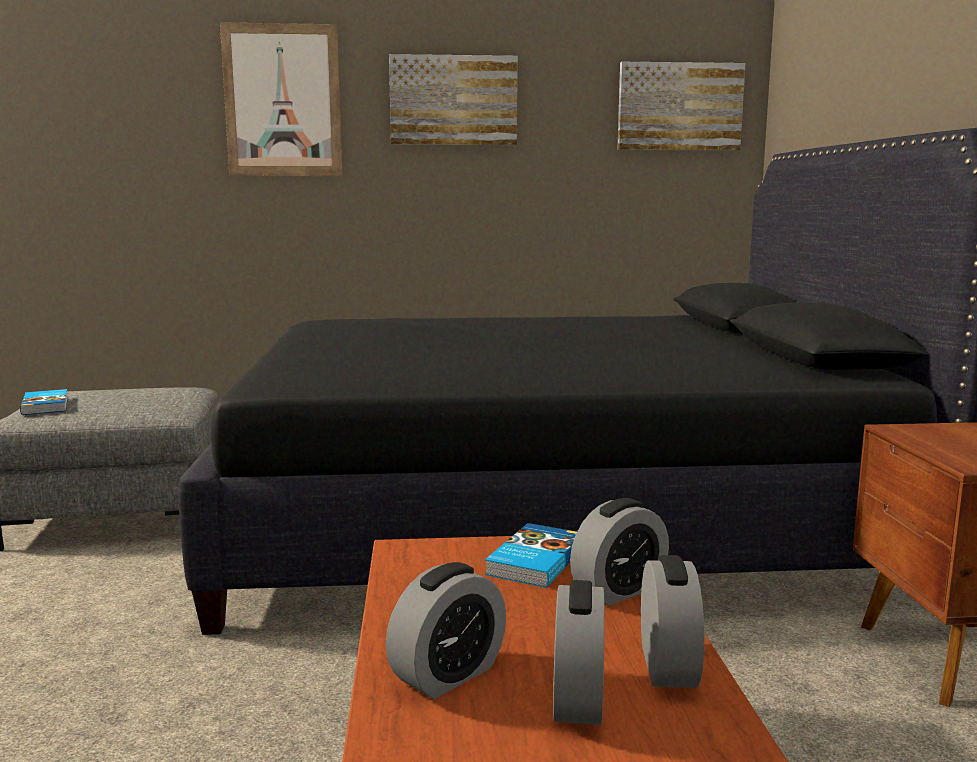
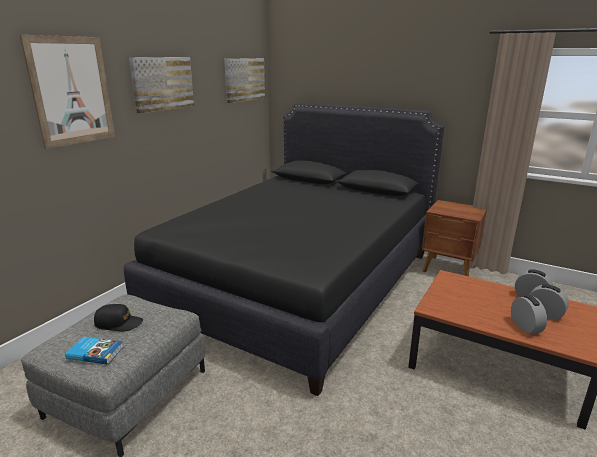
camera: 55 degrees left, 10 degrees up
book [485,523,577,588] -> none
alarm clock [570,498,669,606] -> none
none -> black cap [94,304,143,332]

